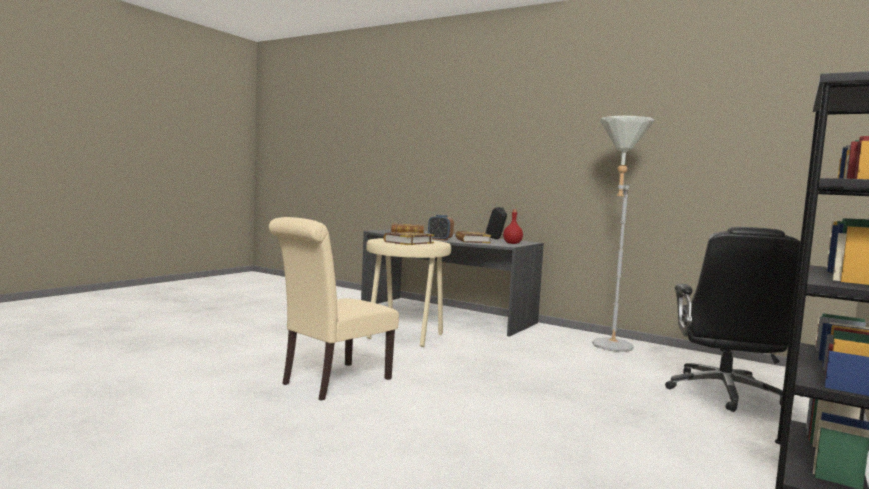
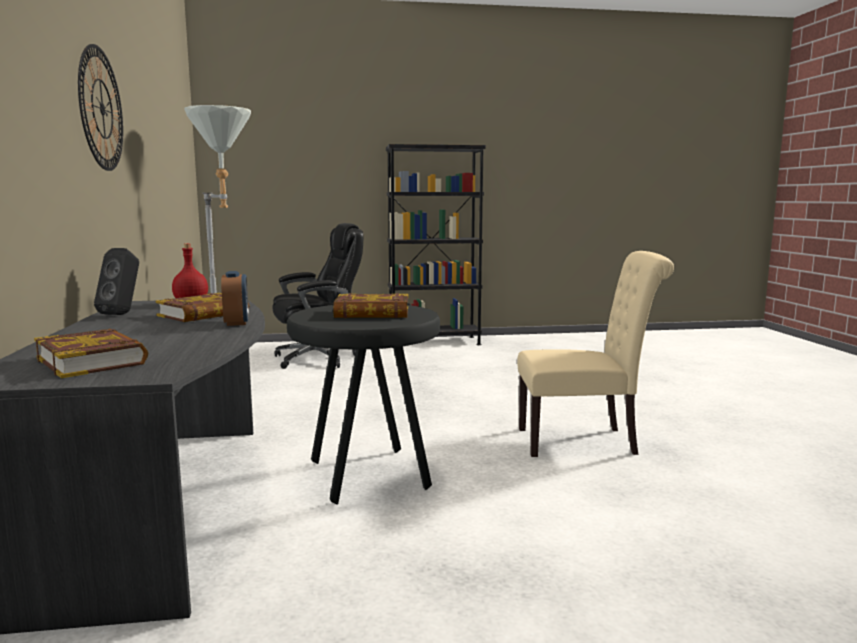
camera: 130 degrees left, 5 degrees up
beige stool [366,238,451,347] -> black stool [287,305,440,505]
none -> wall clock [78,44,123,171]

